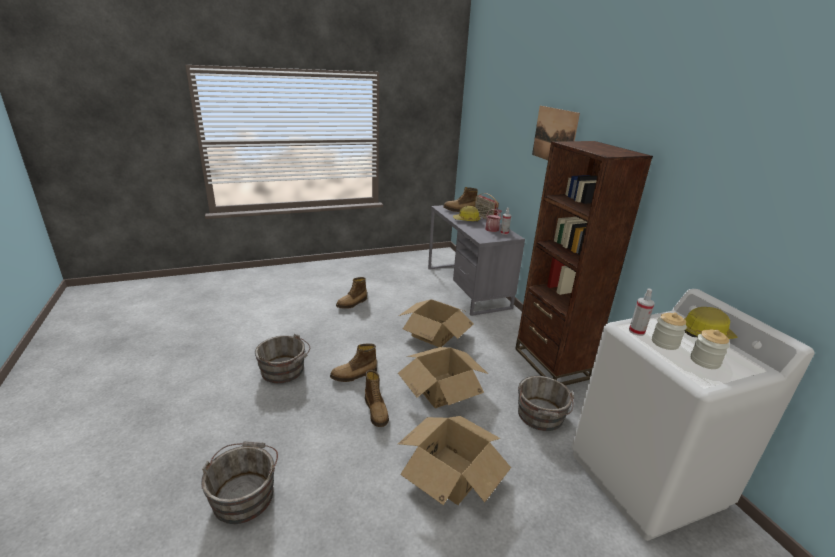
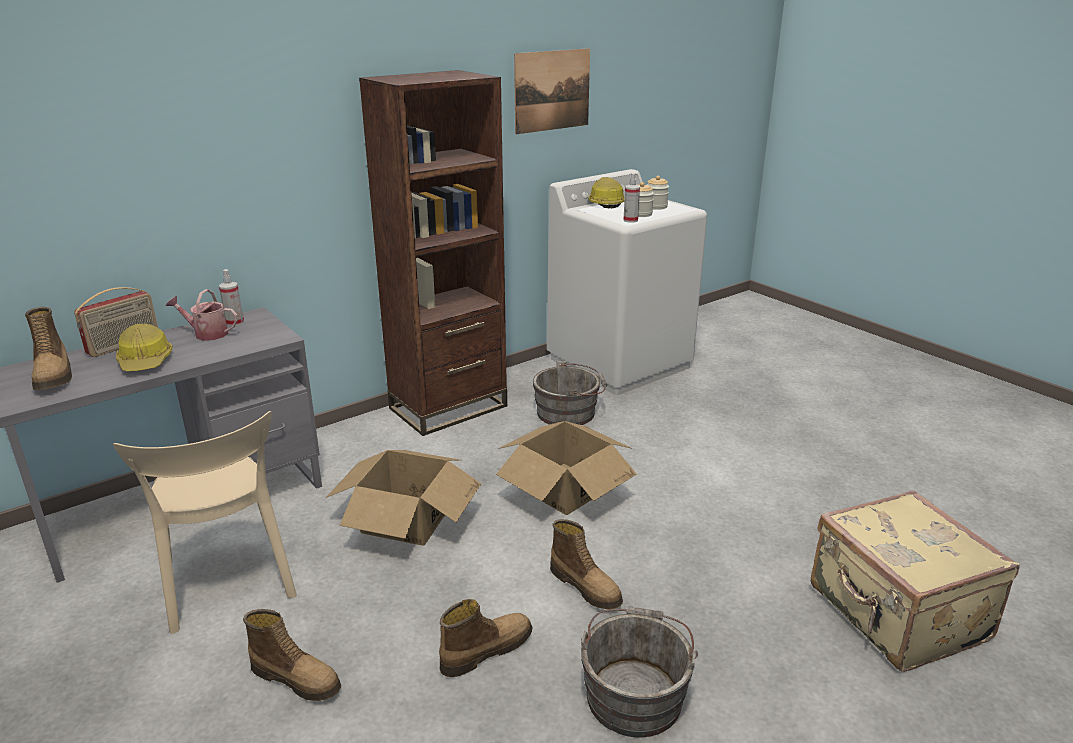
camera: 105 degrees left, 0 degrees up
grey bucket [201,441,278,524] -> beige suitcase [811,490,1019,672]
boot [365,370,389,427] -> boot moved to [439,599,533,677]
cardboard box [398,416,511,505] -> none
picture [532,106,580,160] -> picture moved to [514,48,590,134]
none -> beige chair [113,411,297,634]

